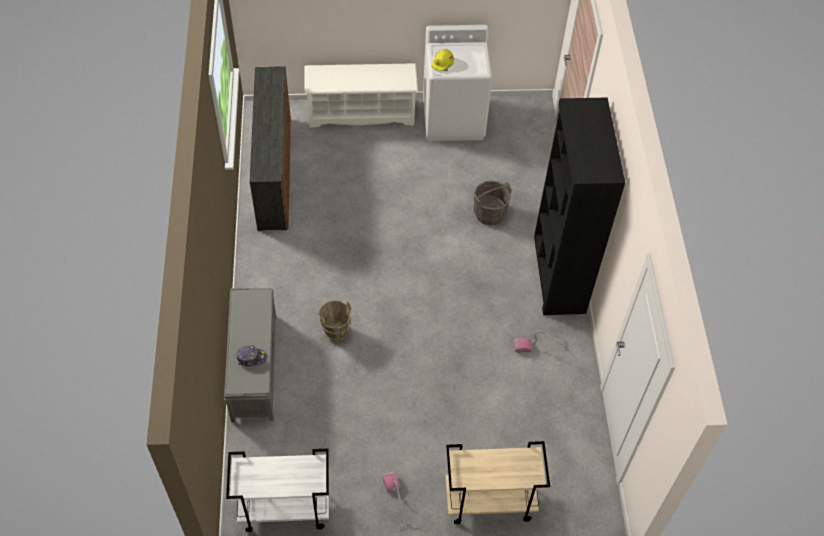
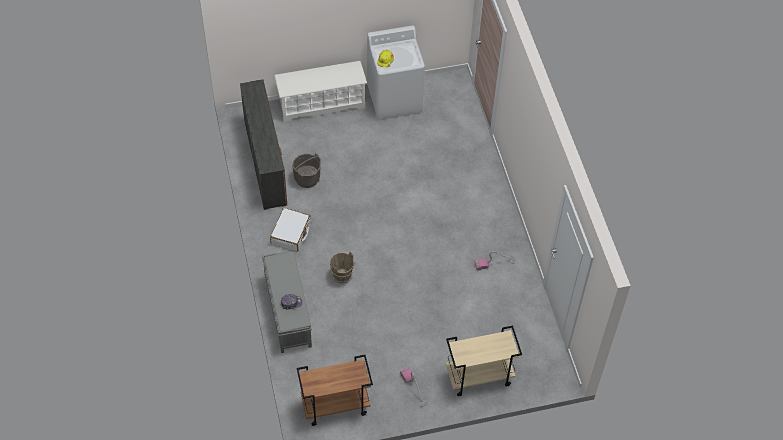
camera: 10 degrees left, 0 degrees up
white cart [226,449,329,532] -> brown cart [297,355,373,426]
grey bucket [474,180,512,225] -> grey bucket moved to [292,153,321,188]
black bookcase [534,97,625,315] -> none
none -> white suitcase [270,208,311,251]

